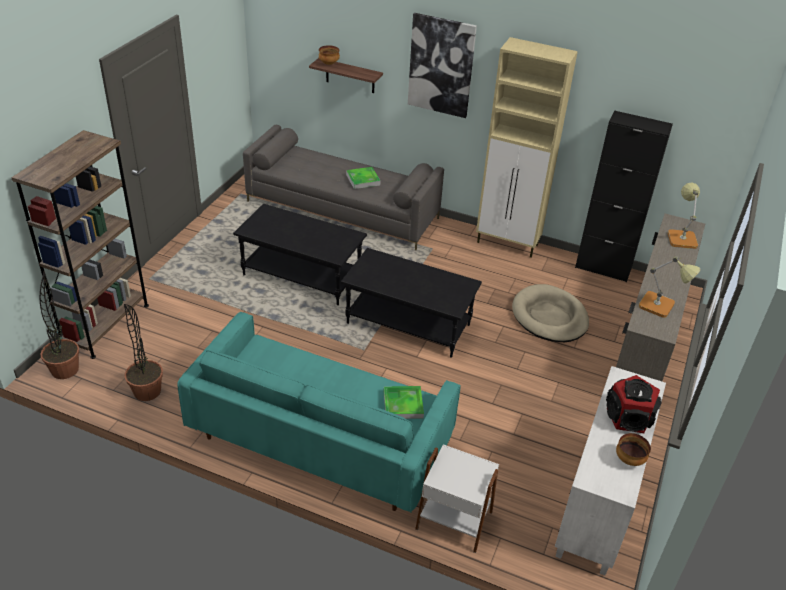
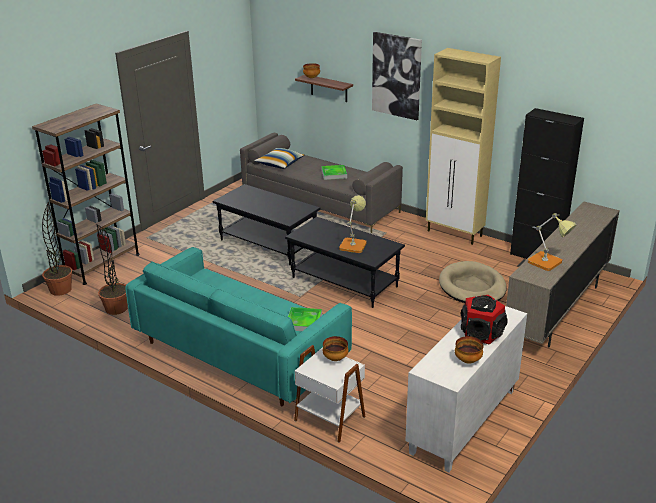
camera: 15 degrees right, 10 degrees down
table lamp [668,182,700,249] -> table lamp moved to [339,195,367,253]
none -> pillow [255,148,305,169]
none -> bowl [323,336,348,361]

